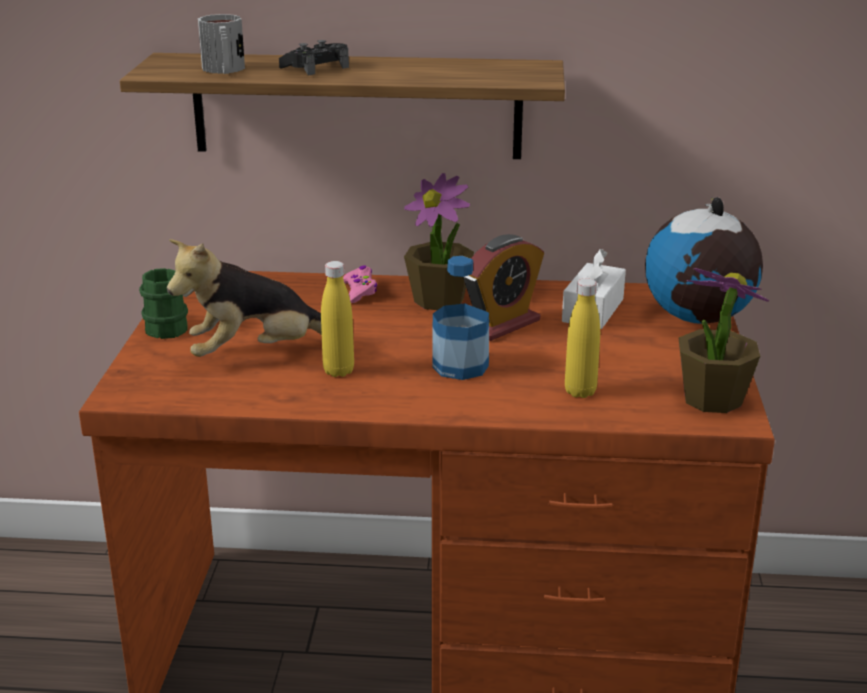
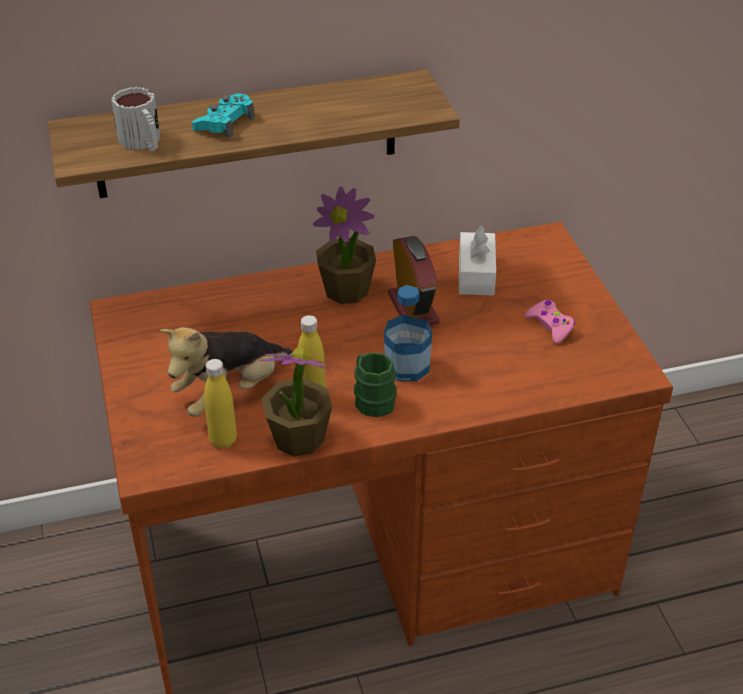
camera: 20 degrees left, 15 degrees up
green mug [139,268,188,339] -> green mug moved to [354,352,397,417]
black game controller [279,40,349,75] -> turquoise game controller [192,93,255,139]
pink game controller [343,265,377,303] -> pink game controller moved to [525,300,575,344]
alarm clock [463,234,544,341] -> alarm clock turned 45 degrees counterclockwise [388,236,440,325]
yellow bottle [565,279,600,398] -> yellow bottle moved to [204,359,237,449]
globe [645,197,763,324] -> none
potted plant [679,268,769,413] -> potted plant moved to [260,347,332,457]

